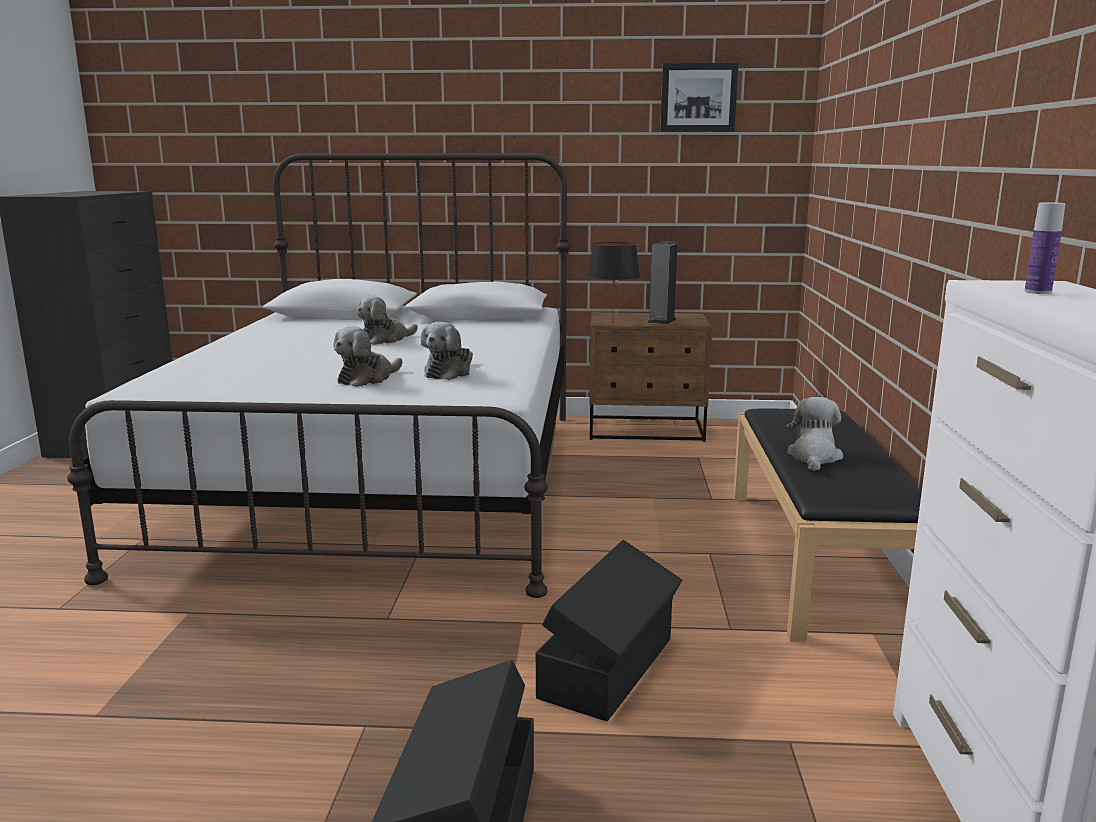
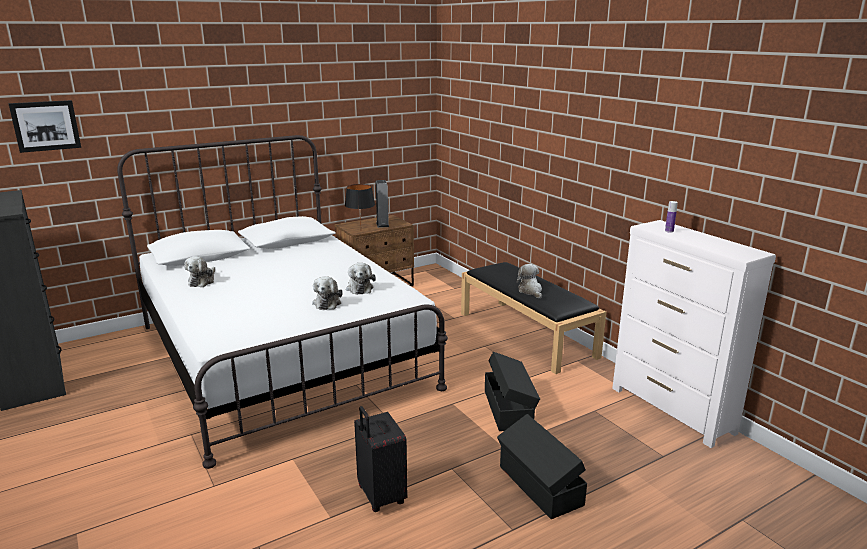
camera: 35 degrees left, 5 degrees up
plush toy [357,295,418,345] -> plush toy moved to [184,256,215,287]
picture [660,63,739,132] -> picture moved to [9,100,81,153]
none -> black suitcase [354,406,407,512]

